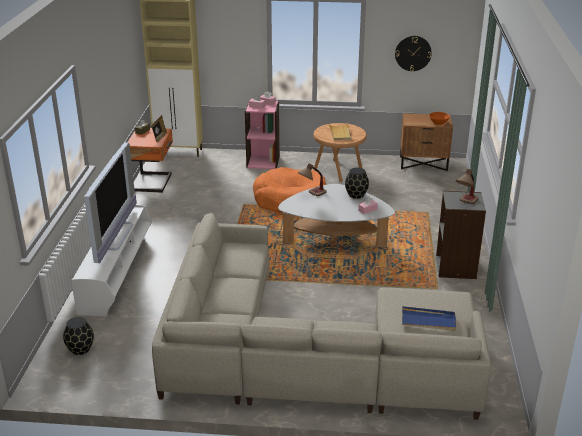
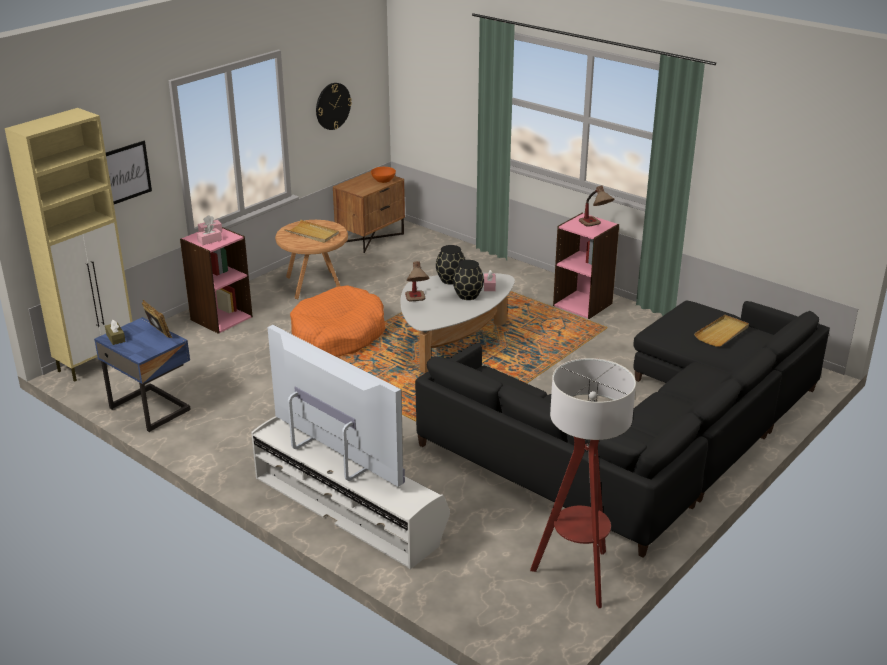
camera: 55 degrees left, 0 degrees up
black vase [63,317,94,355] -> black vase moved to [453,260,484,300]
orange nightstand [128,128,173,193] -> blue nightstand [94,317,191,432]
beige sofa [152,213,491,420] -> black sofa [415,301,830,557]
blue tray [402,306,456,331] -> beige tray [694,315,749,346]
grey bookcase [436,191,486,279] -> pink bookcase [553,213,619,319]
none -> picture [106,141,152,204]
none -> floor lamp [530,358,636,608]

